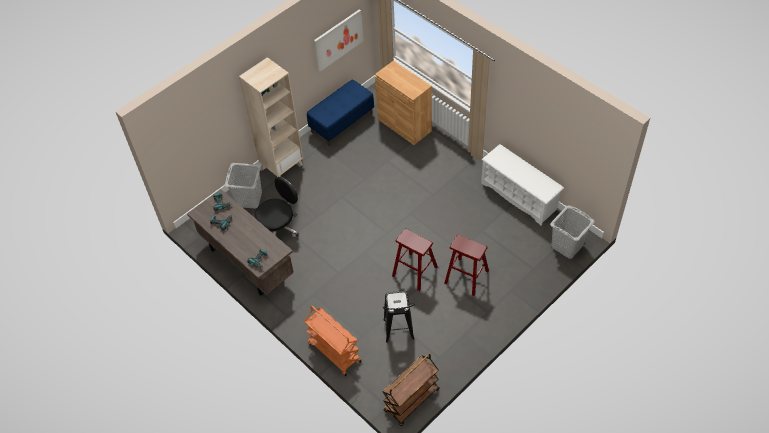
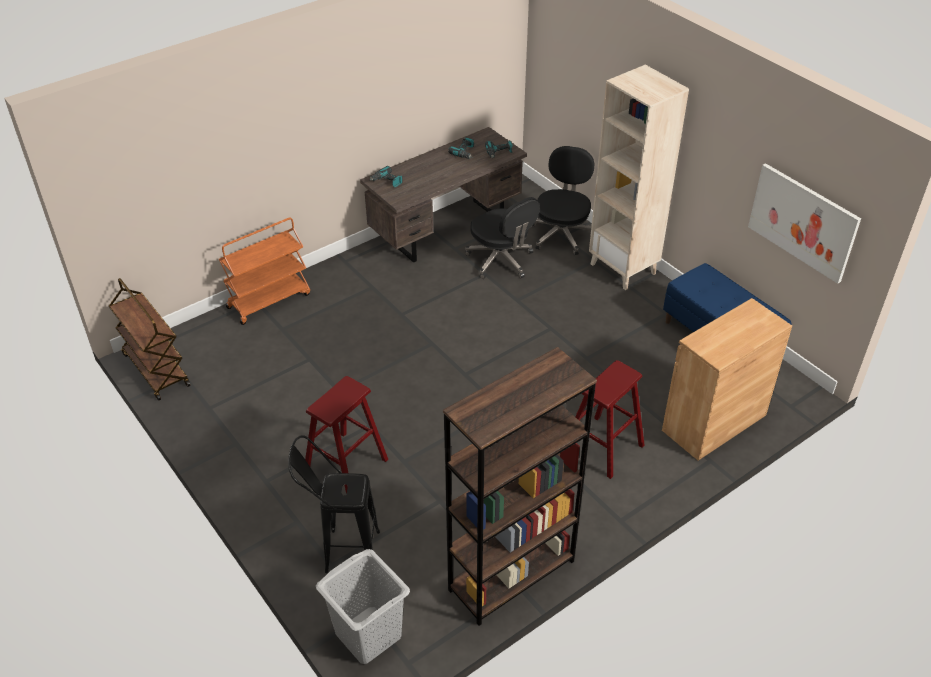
camera: 95 degrees right, 10 degrees down
grey laundry basket [225,163,262,209] -> black office chair [532,146,594,255]
black stool [383,291,415,343] -> black stool moved to [288,435,380,573]
red stool [392,229,438,291] -> red stool moved to [575,360,645,479]
white shoe rack [481,144,564,225] -> brown bookcase [443,347,597,626]

